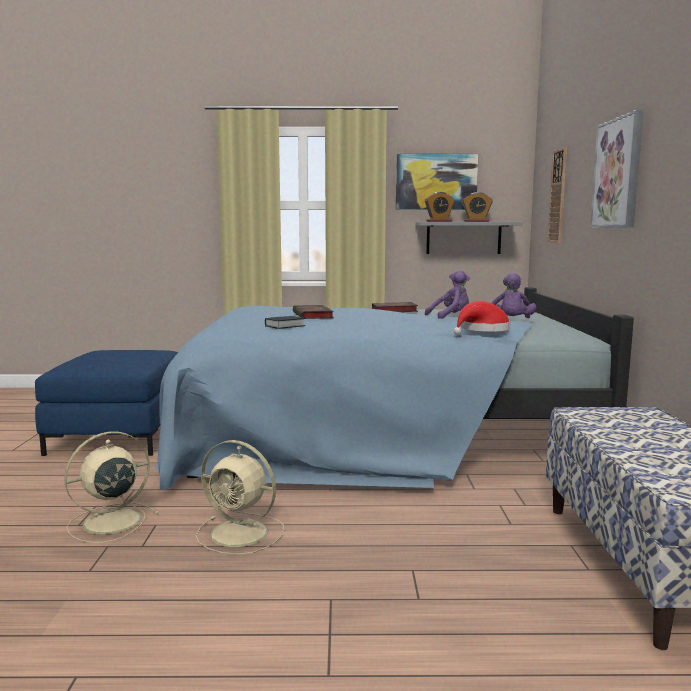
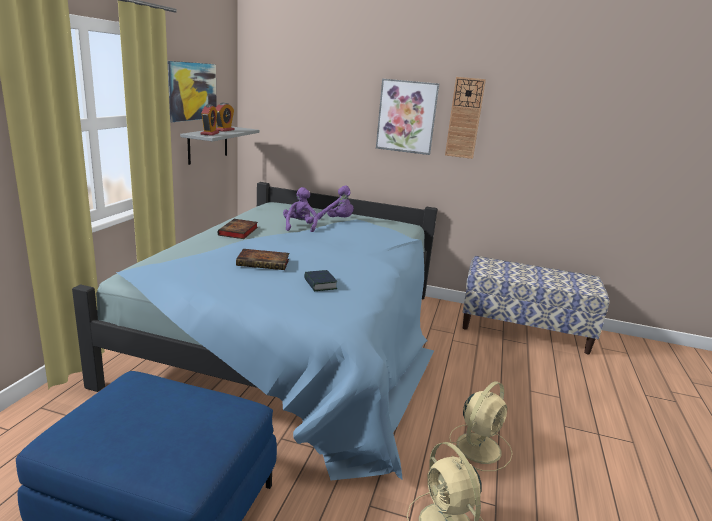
camera: 75 degrees left, 10 degrees up
red hat [454,301,510,335] -> none
wall clock [547,147,567,243] -> wall clock moved to [445,77,486,159]

